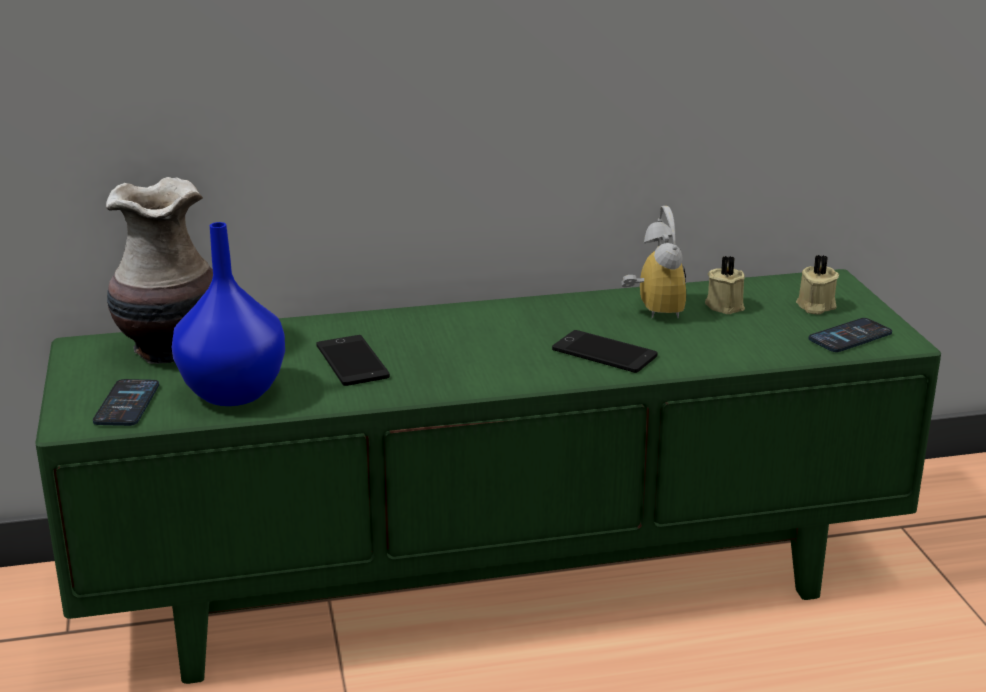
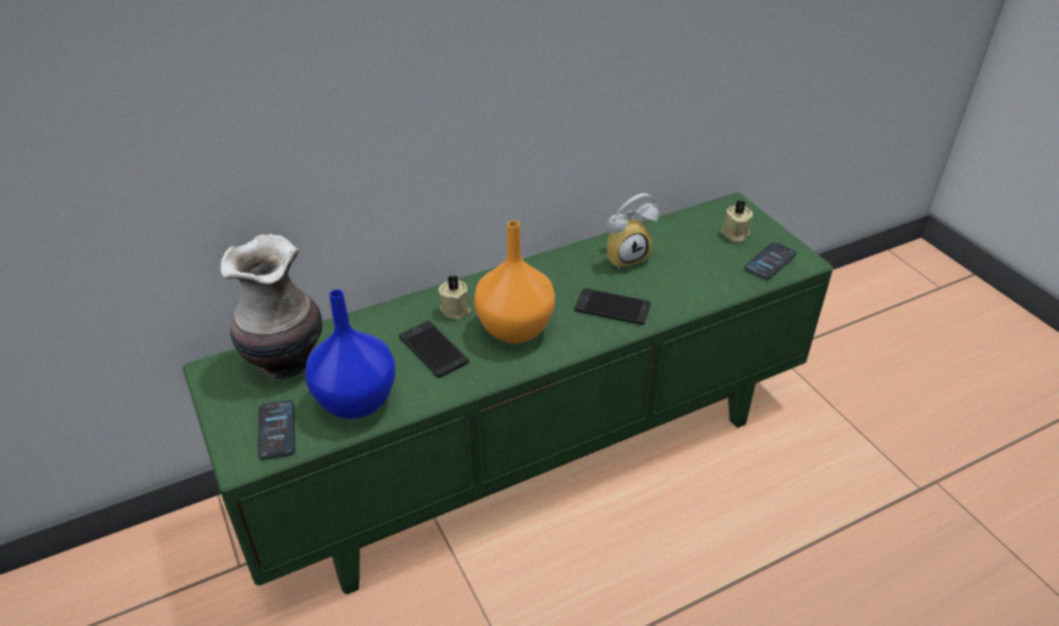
camera: 15 degrees left, 15 degrees up
alarm clock [621,206,686,319] -> alarm clock turned 90 degrees clockwise [607,193,659,270]
beige candle [705,256,745,314] -> beige candle moved to [438,275,471,320]
none -> orange vase [474,220,555,343]

